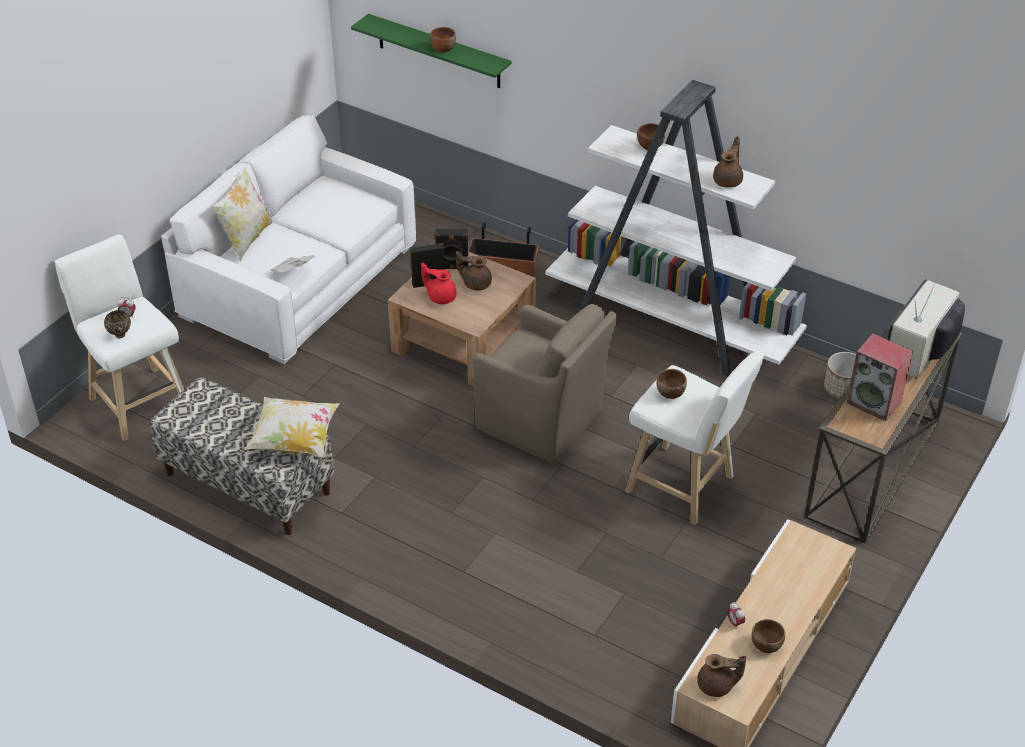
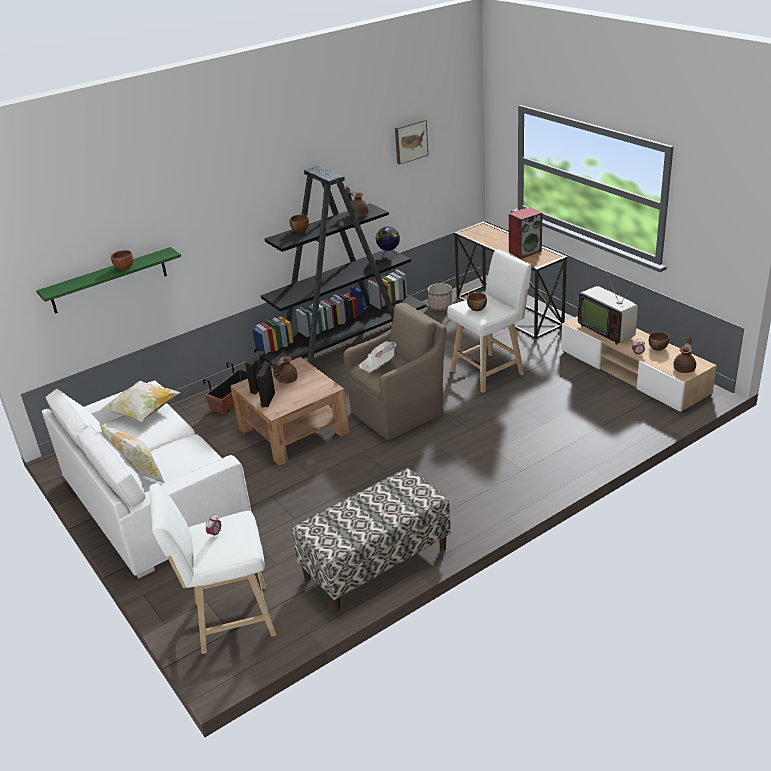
camera: 65 degrees left, 10 degrees down
brown bowl [104,310,131,338] -> none
pillow [245,397,340,457] -> pillow moved to [102,381,181,422]
newspaper [270,255,315,273] -> newspaper moved to [359,341,397,373]
red teapot [421,262,457,304] -> none
white bookcase [545,80,807,377] -> black bookcase [253,166,427,366]
television [887,273,965,379] -> television moved to [578,272,638,345]
none -> globe [376,226,400,258]
none -> picture [395,119,428,164]

